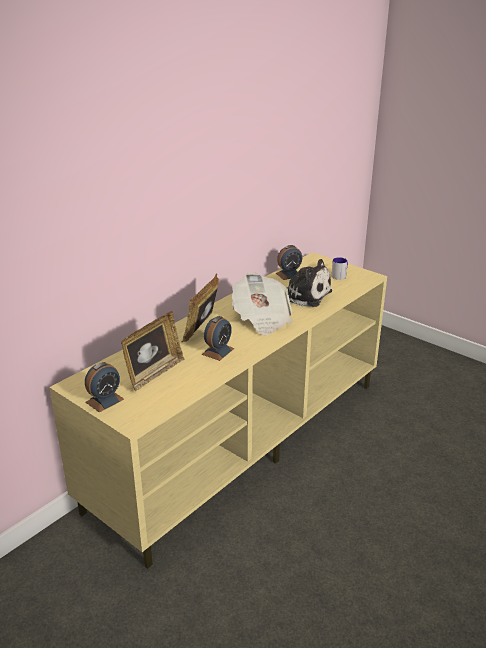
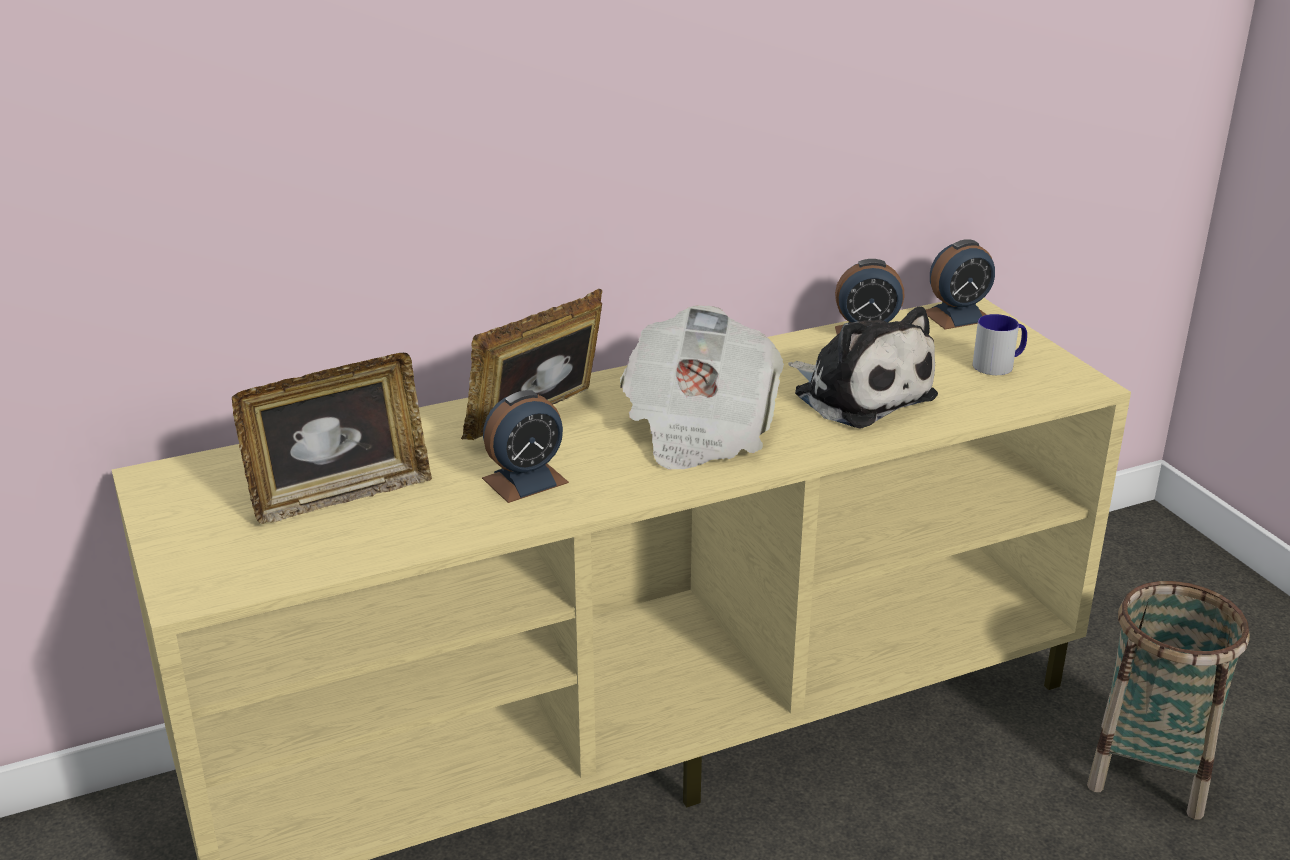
camera: 25 degrees right, 0 degrees up
alarm clock [85,362,124,413] -> alarm clock moved to [926,239,995,329]
none -> basket [1087,581,1250,820]

